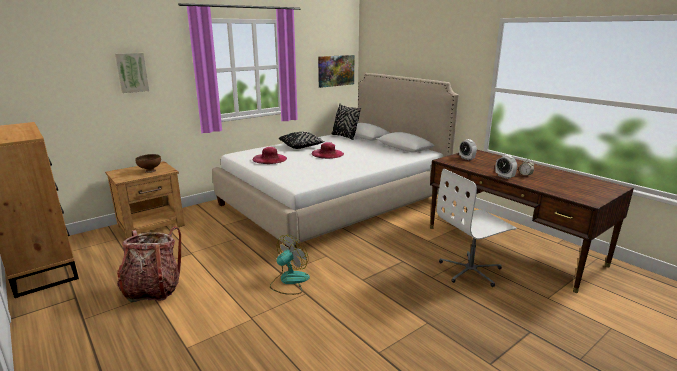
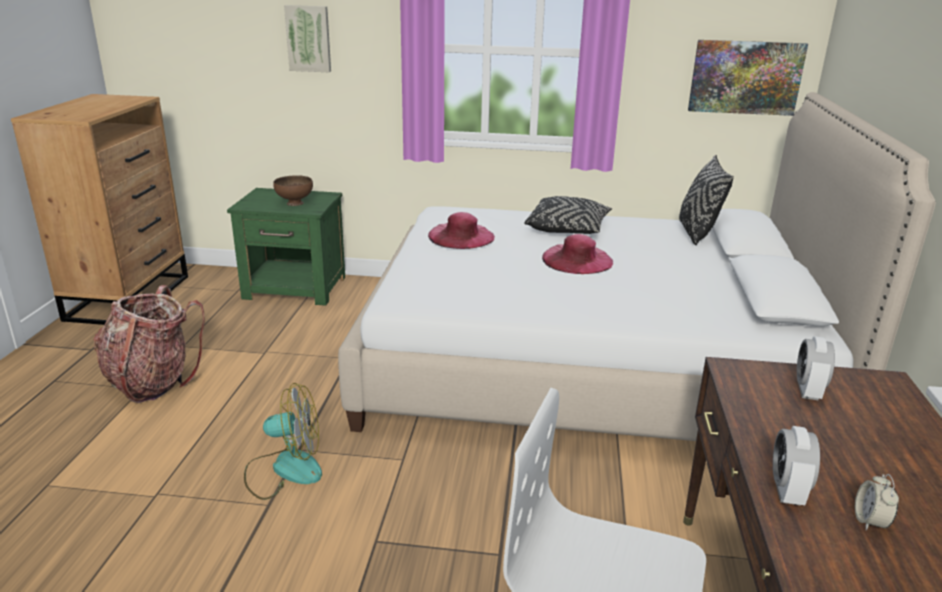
camera: 45 degrees right, 5 degrees up
brown nightstand [105,161,185,239] -> green nightstand [227,188,345,306]

